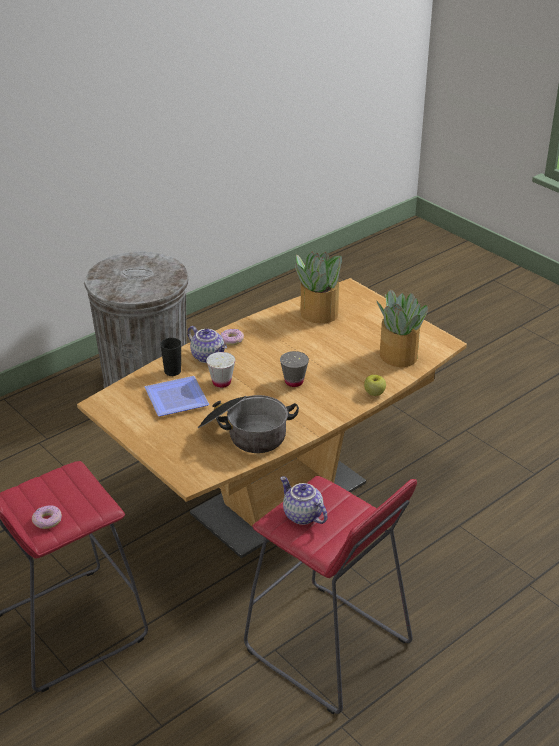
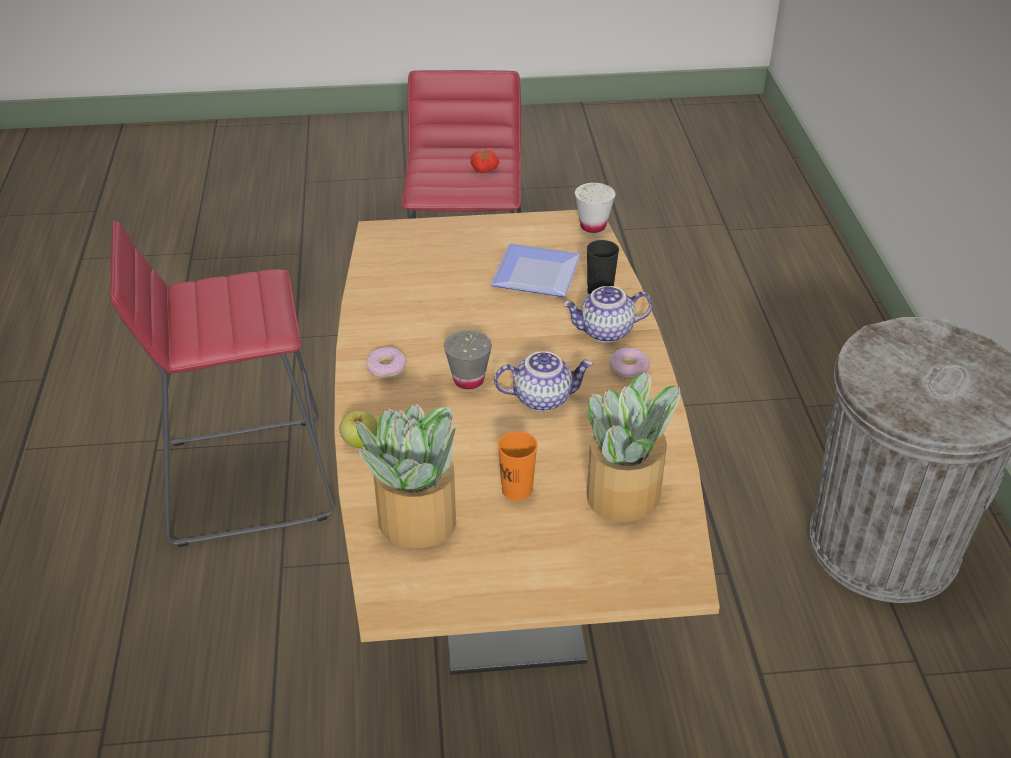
camera: 125 degrees right, 5 degrees up
donut [32,505,62,529] -> donut moved to [366,347,406,379]
cooking pot [198,395,299,453] -> none
white cup [206,352,235,388] -> white cup moved to [575,183,615,233]
teapot [280,476,328,525] -> teapot moved to [494,351,593,412]
none -> tomato [471,150,499,173]
none -> orange cup [498,431,537,501]

